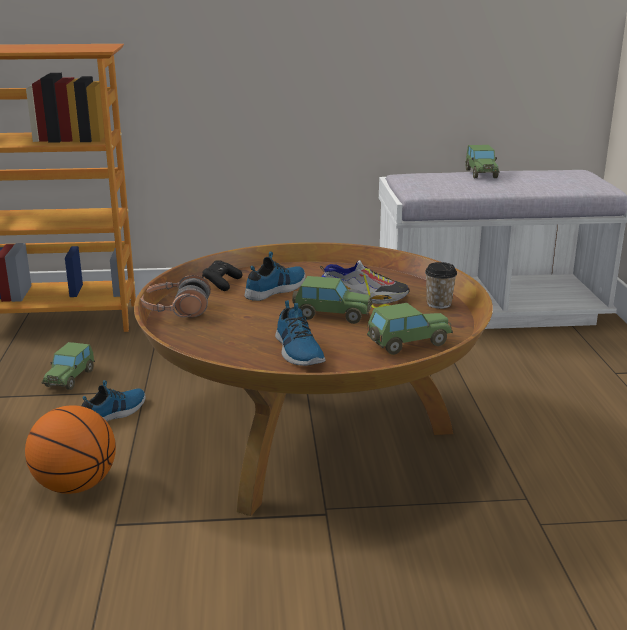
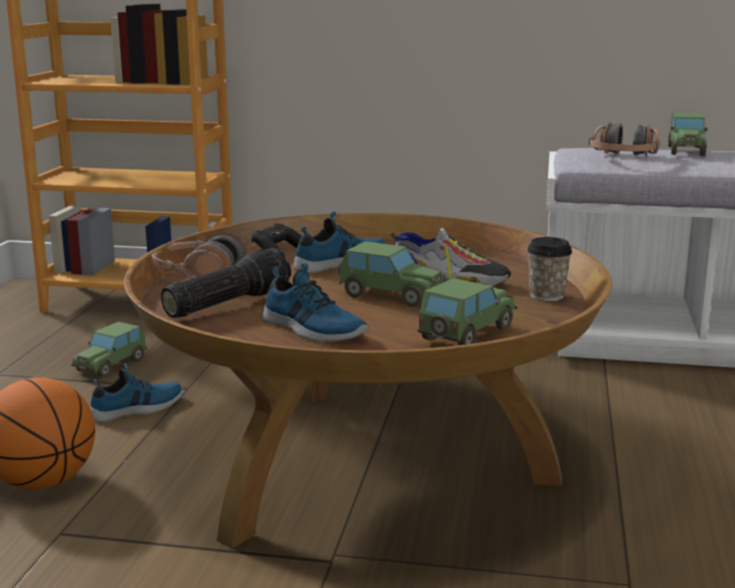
camera: 15 degrees right, 5 degrees down
shoe [275,300,326,366] -> shoe turned 45 degrees counterclockwise [263,263,369,342]
toy car [367,303,453,355] -> toy car turned 45 degrees counterclockwise [418,278,517,345]
none -> flashlight [161,248,291,318]
none -> headphones [589,122,660,156]

